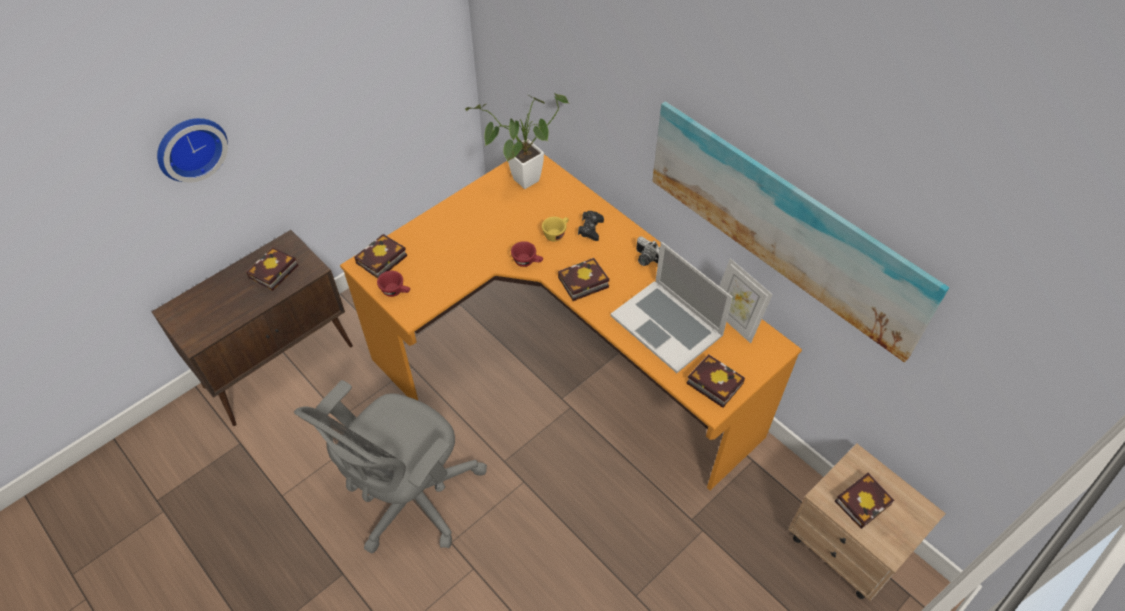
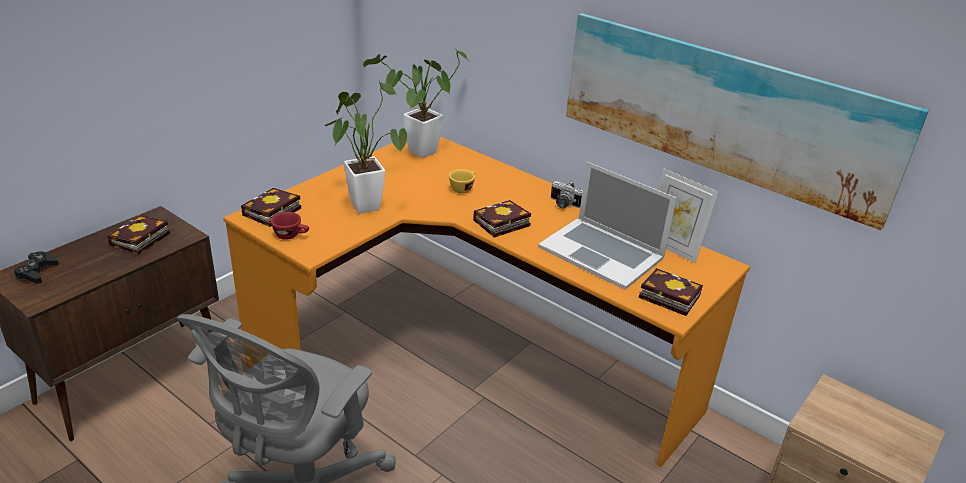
camera: 10 degrees left, 20 degrees down
wall clock [157,118,228,183] -> none
red cup [511,241,543,267] -> none
black game controller [578,211,604,241] -> black game controller moved to [13,251,59,284]
book [834,473,895,529] -> none
none -> potted plant [325,81,407,214]

